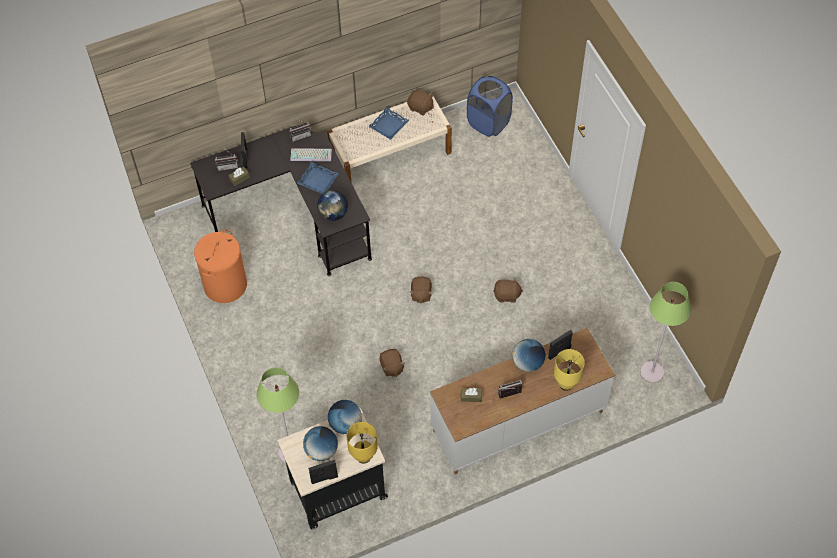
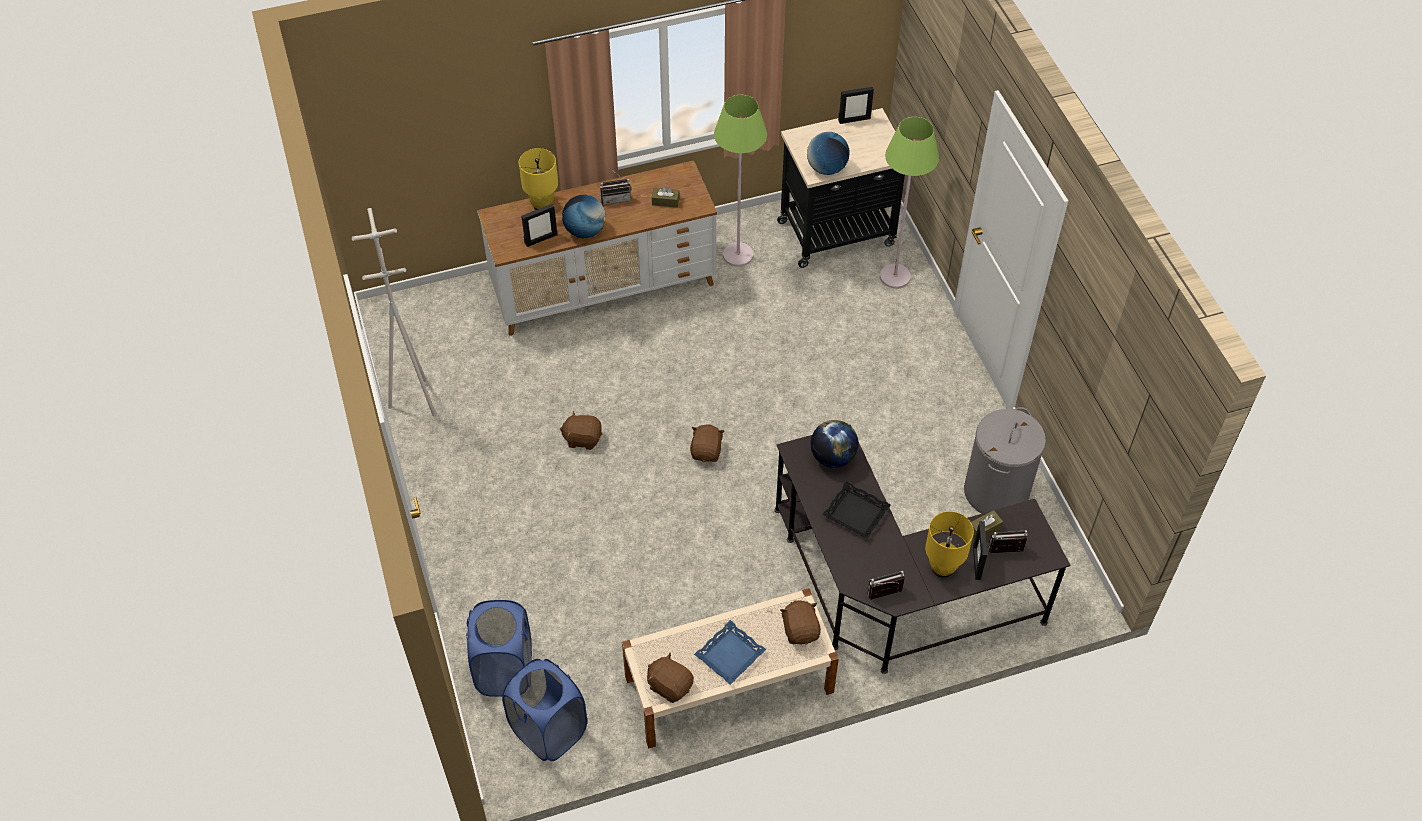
camera: 175 degrees left, 5 degrees down
orange laundry basket [194,229,247,303] -> grey laundry basket [964,407,1046,513]
keyboard [290,148,332,161] -> none
blue tray [297,162,339,194] -> black tray [822,481,891,539]
globe [303,426,338,461] -> none
yellow table lamp [347,422,378,464] -> yellow table lamp moved to [925,511,974,578]
brown plush toy [380,349,405,377] -> brown plush toy moved to [780,600,821,645]
green floor lamp [640,282,691,383] -> green floor lamp moved to [714,95,767,267]
none -> grey clothes rack [352,208,436,416]
none -> blue laundry basket [466,600,532,697]

